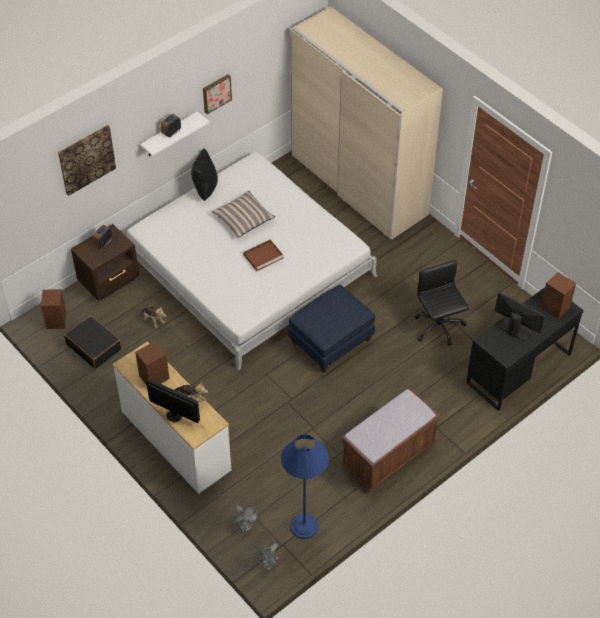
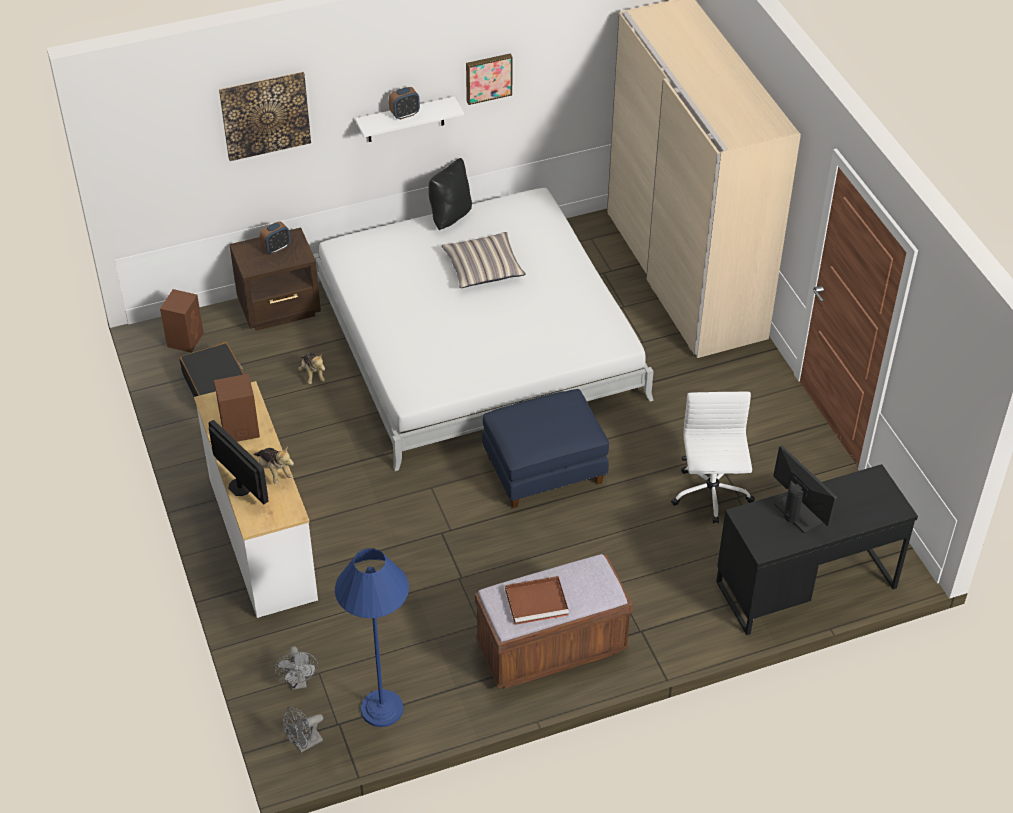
camera: 20 degrees right, 5 degrees down
brown tray [243,240,284,271] -> brown tray moved to [505,576,569,625]
black office chair [415,260,469,346] -> white office chair [671,392,755,524]
brown speaker [541,272,576,319] -> none

